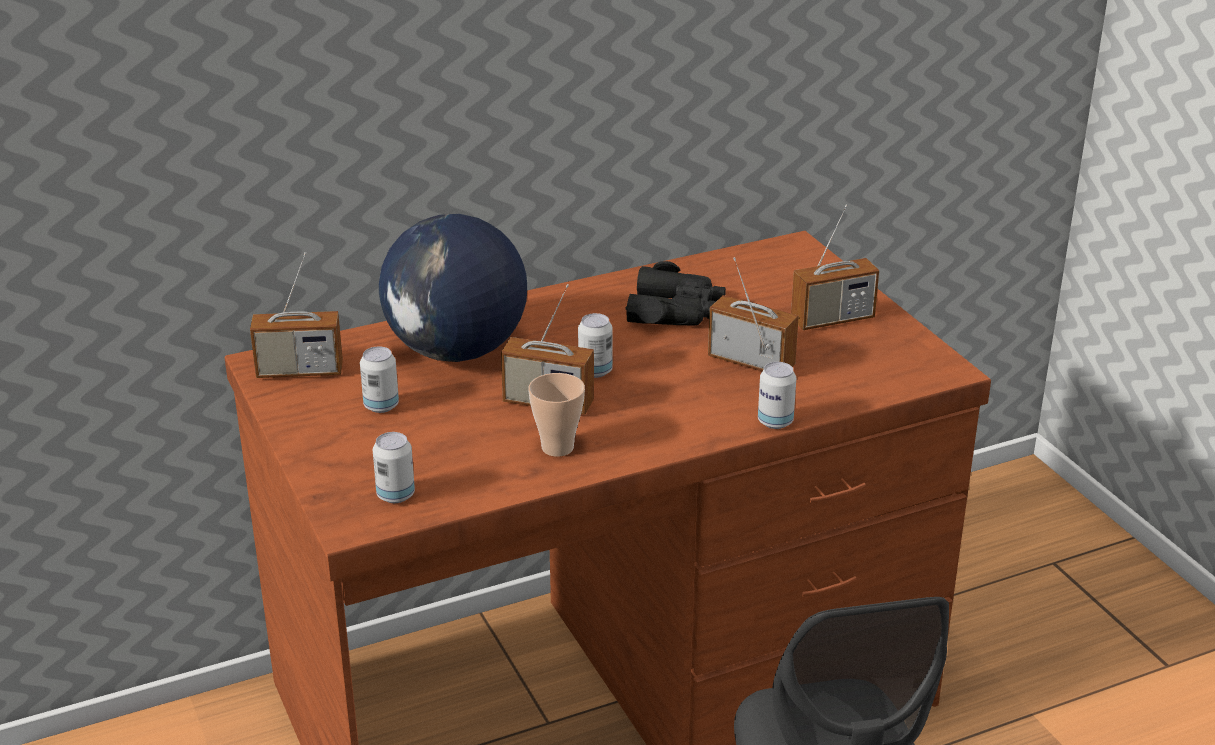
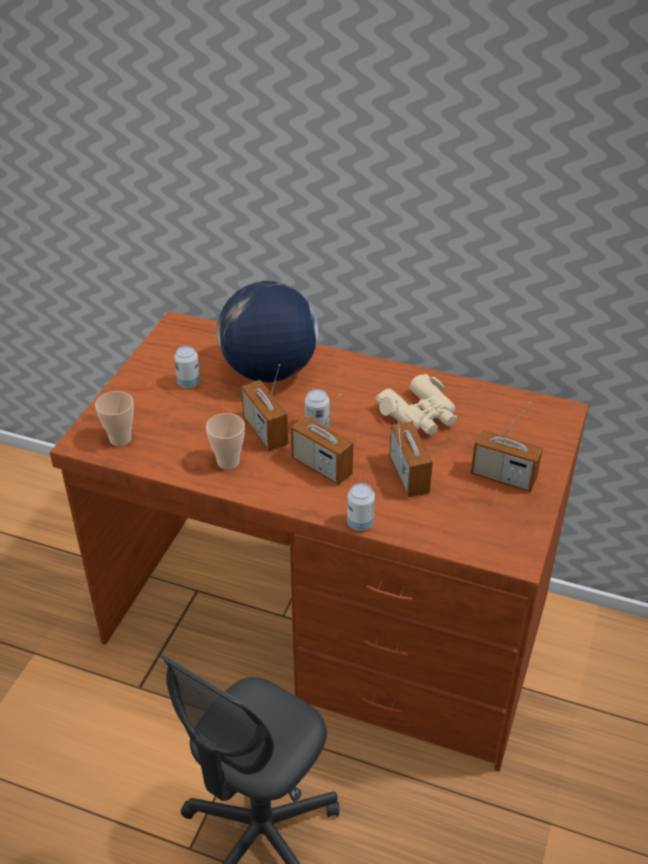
camera: 45 degrees right, 10 degrees up
radio [250,252,343,378] -> radio moved to [291,395,353,485]
can [373,432,415,503] -> cup [95,391,134,446]
black binoculars [625,261,726,325] -> beige binoculars [376,374,457,435]

